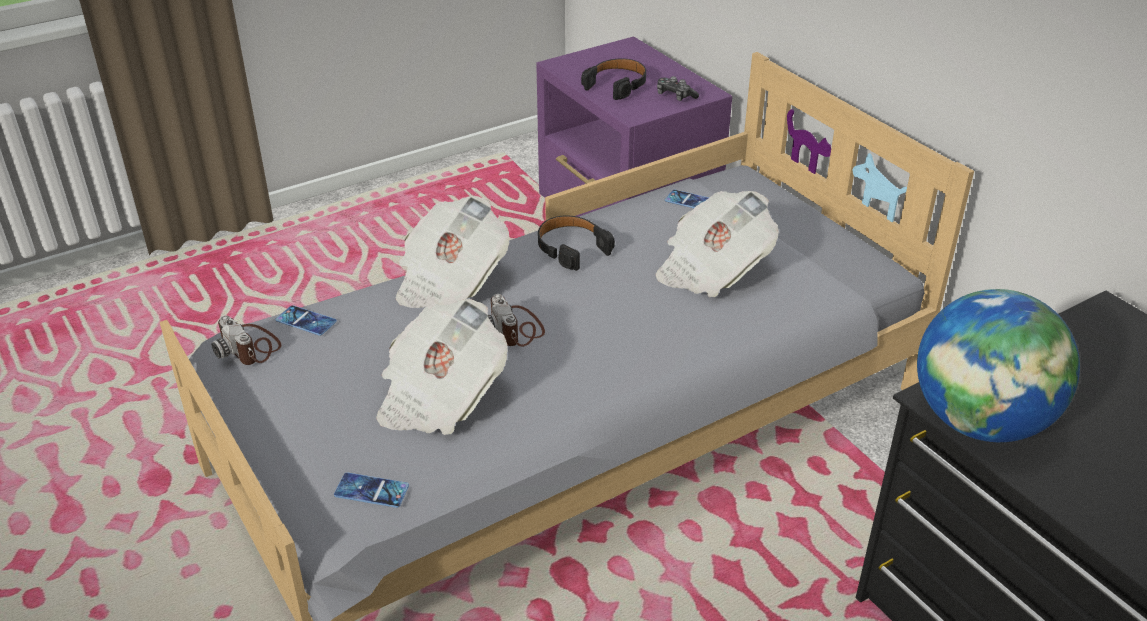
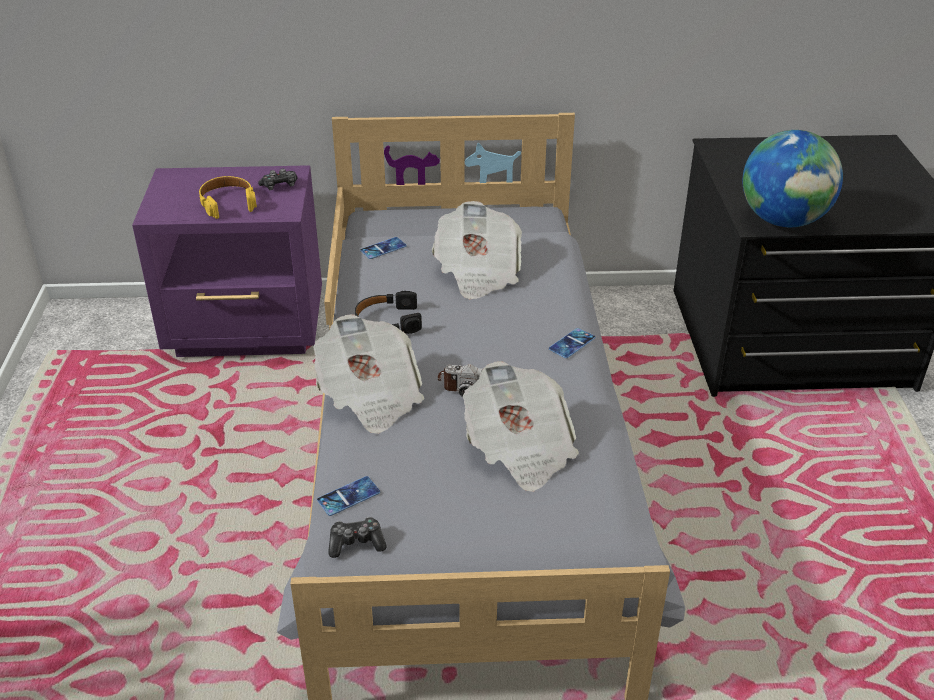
camera: 60 degrees left, 0 degrees up
camera [211,315,281,365] -> game controller [328,517,387,558]
phone [334,472,409,508] -> phone moved to [549,328,595,358]
black headphones [581,58,646,100] -> yellow headphones [199,176,257,219]

